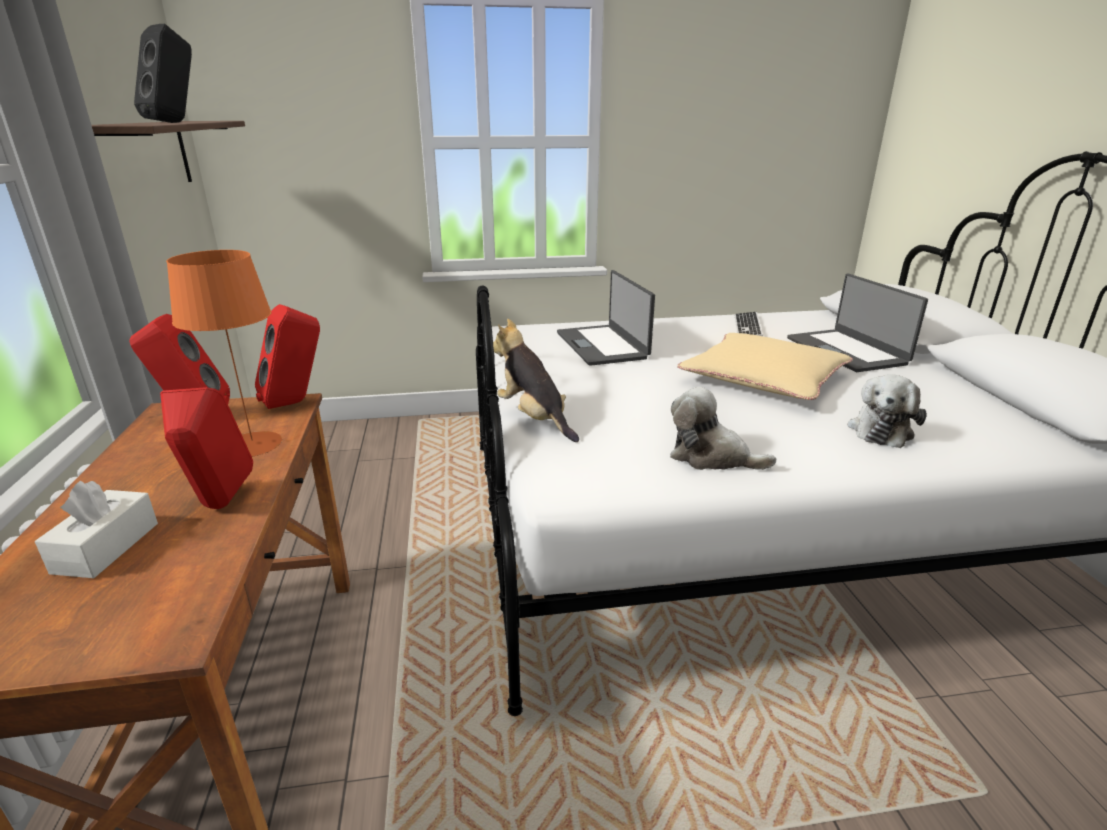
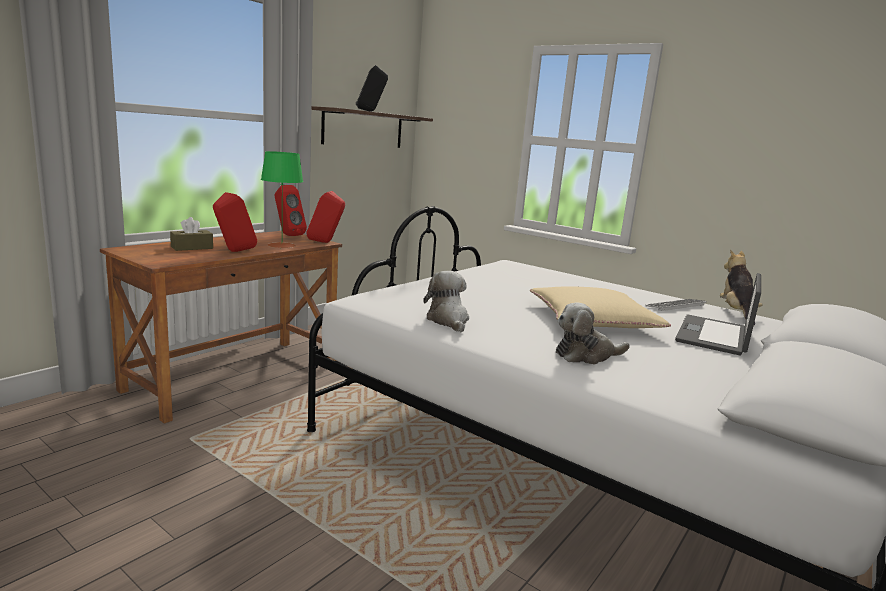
camera: 45 degrees right, 10 degrees down
white tissue box [35,481,158,578] -> brown tissue box [170,217,213,251]
orange table lamp [166,250,282,457] -> green table lamp [261,151,303,248]
plush toy [493,319,579,442] -> plush toy moved to [720,250,763,325]
laptop [557,270,655,366] -> none

